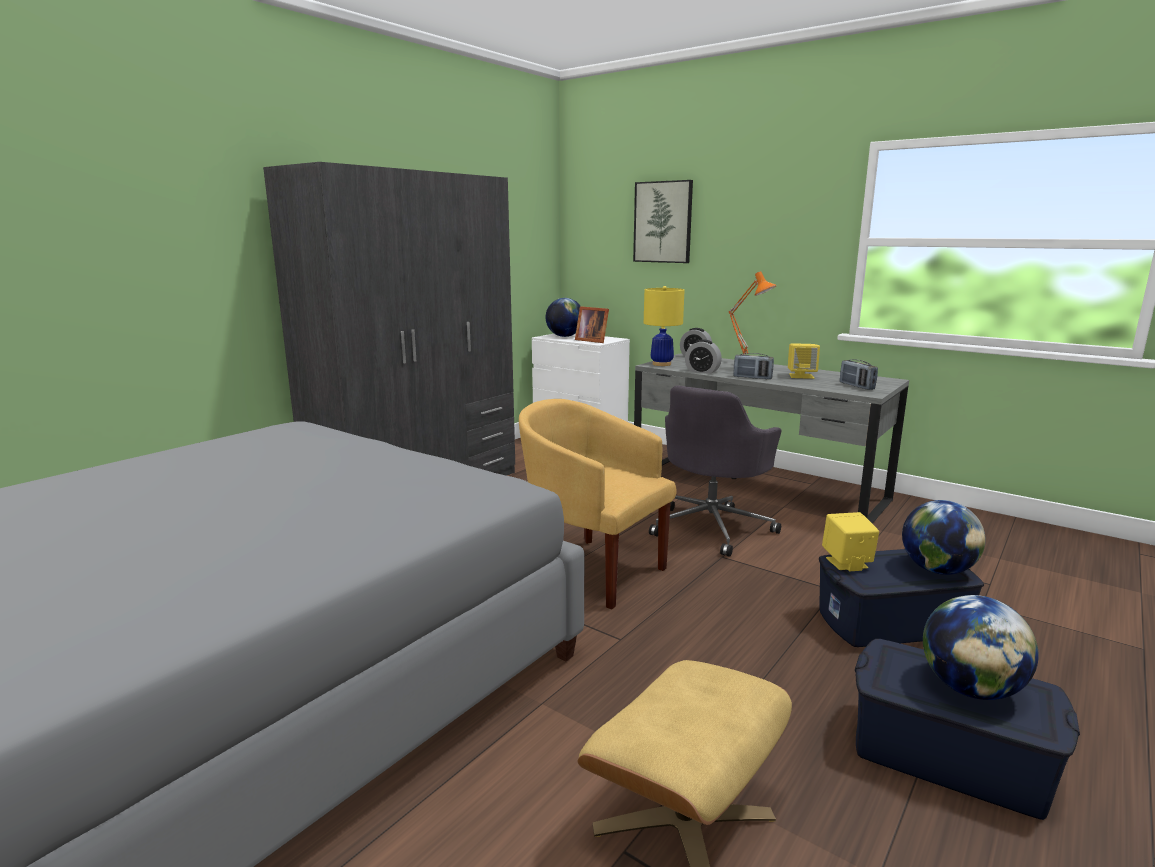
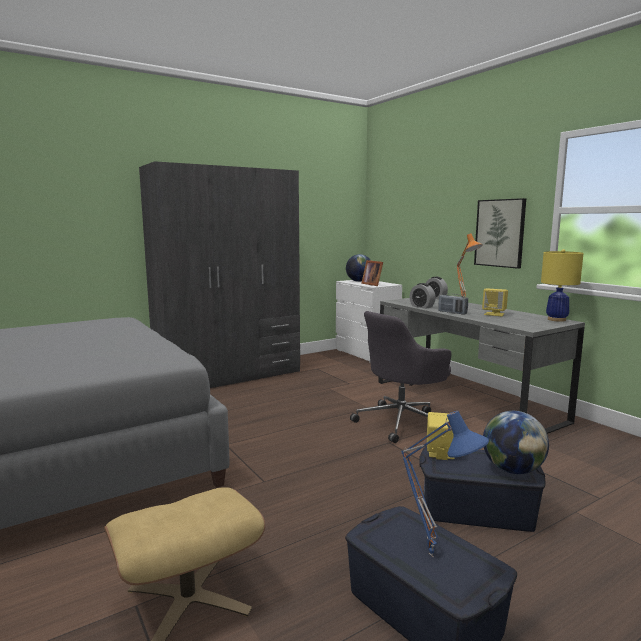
camera: 20 degrees right, 5 degrees down
yellow armchair [519,399,677,609] -> none
picture [633,180,693,263] -> picture moved to [474,198,526,269]
yellow table lamp [644,286,685,366] -> yellow table lamp moved to [541,249,584,322]
radio [840,360,878,390] -> none
globe [923,595,1039,700] -> blue table lamp [401,411,489,558]

